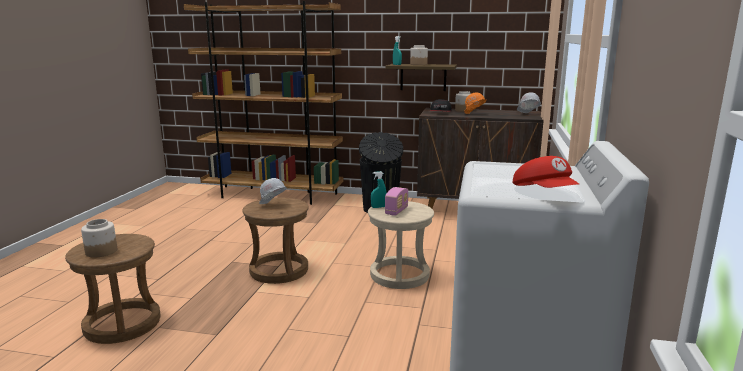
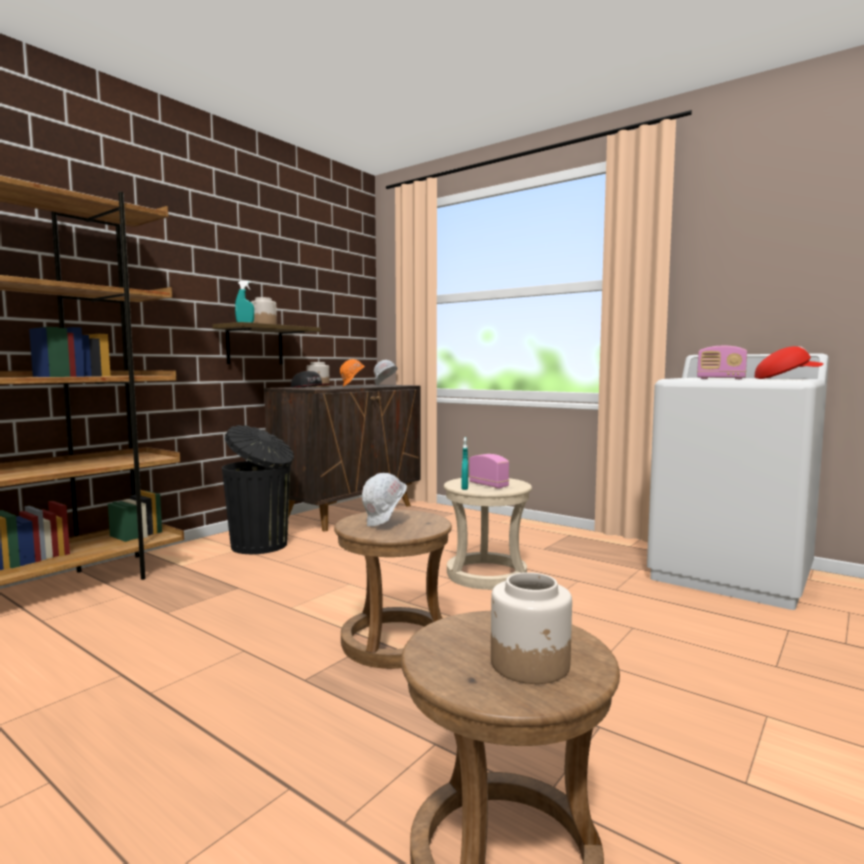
camera: 65 degrees left, 10 degrees down
none -> radio [697,346,747,379]

